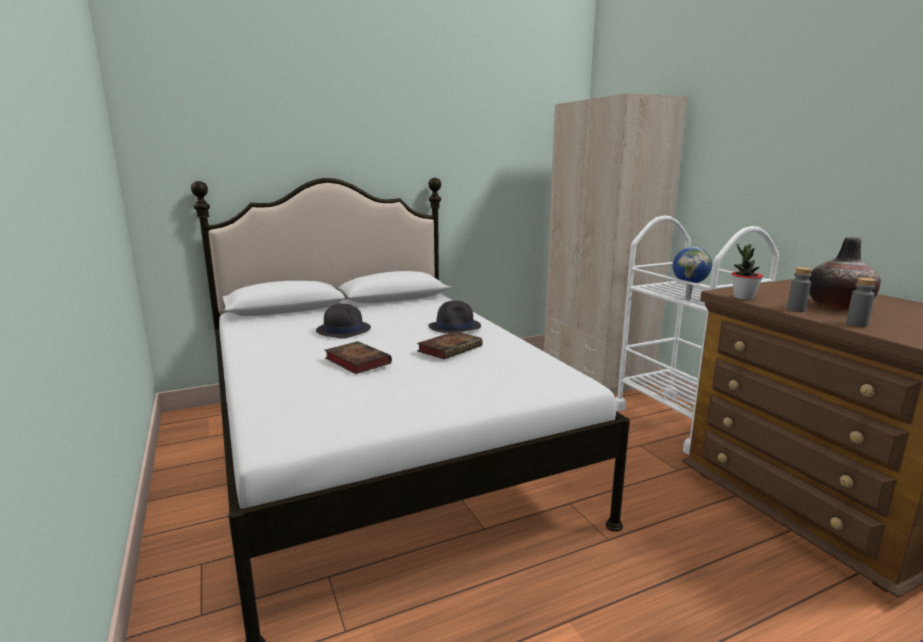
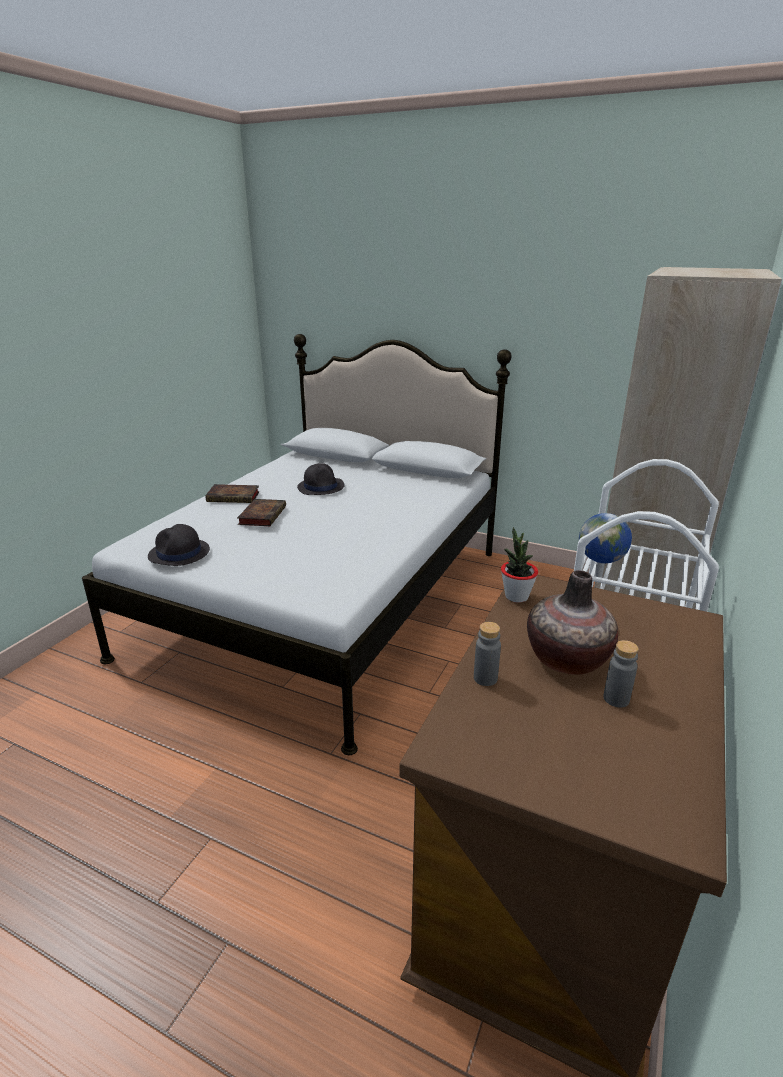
camera: 50 degrees right, 10 degrees up
book [417,331,483,359] -> book moved to [205,484,260,503]
black hat [429,301,481,333] -> black hat moved to [148,524,210,566]
grey bottle [787,267,812,312] -> grey bottle moved to [603,640,639,707]

